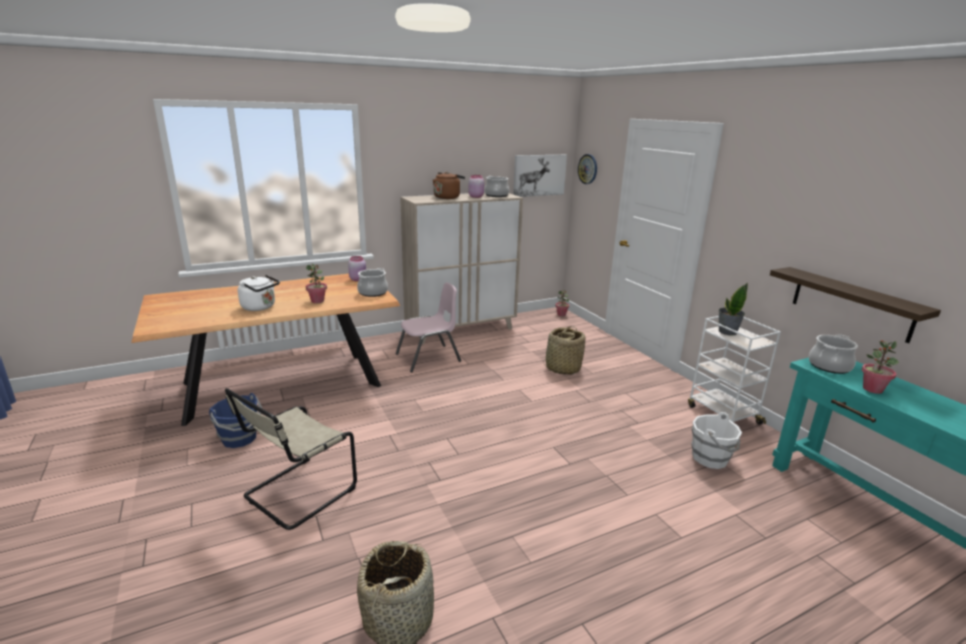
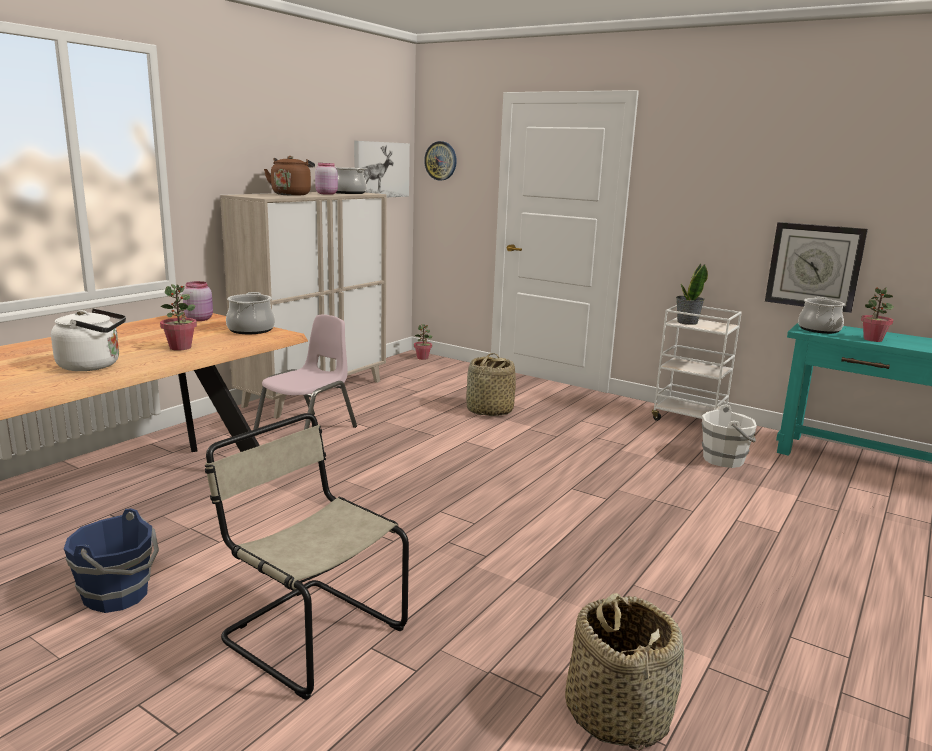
camera: 30 degrees left, 5 degrees down
beige chair [225,388,357,530] -> beige chair turned 120 degrees clockwise [205,413,409,700]
shelf [770,267,941,343] -> wall clock [765,222,868,313]

